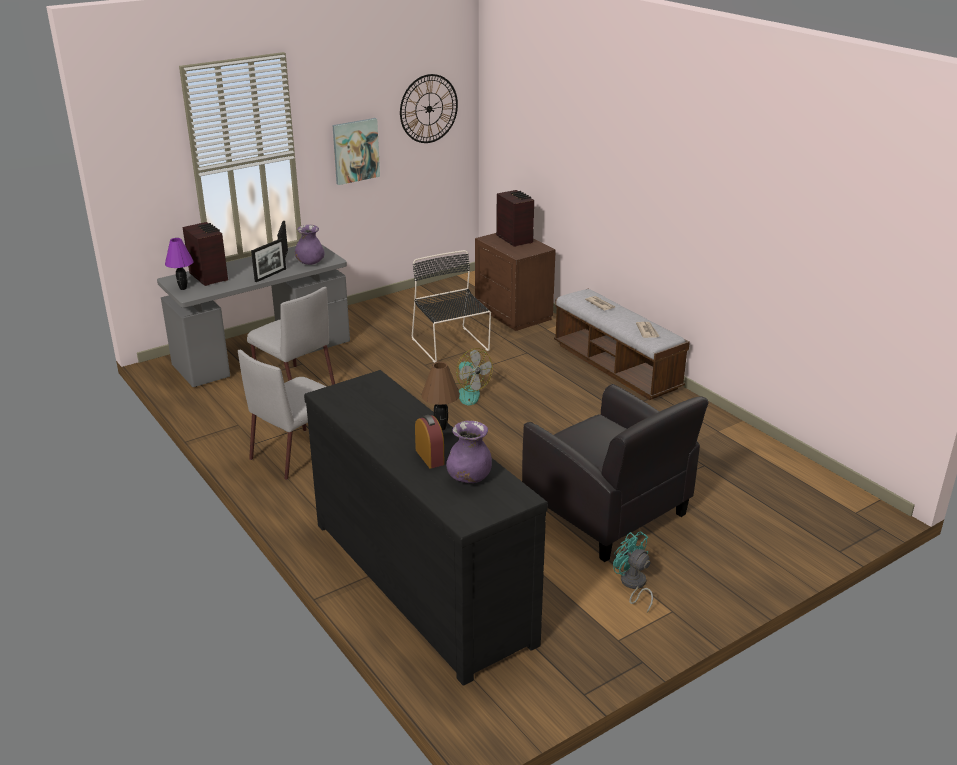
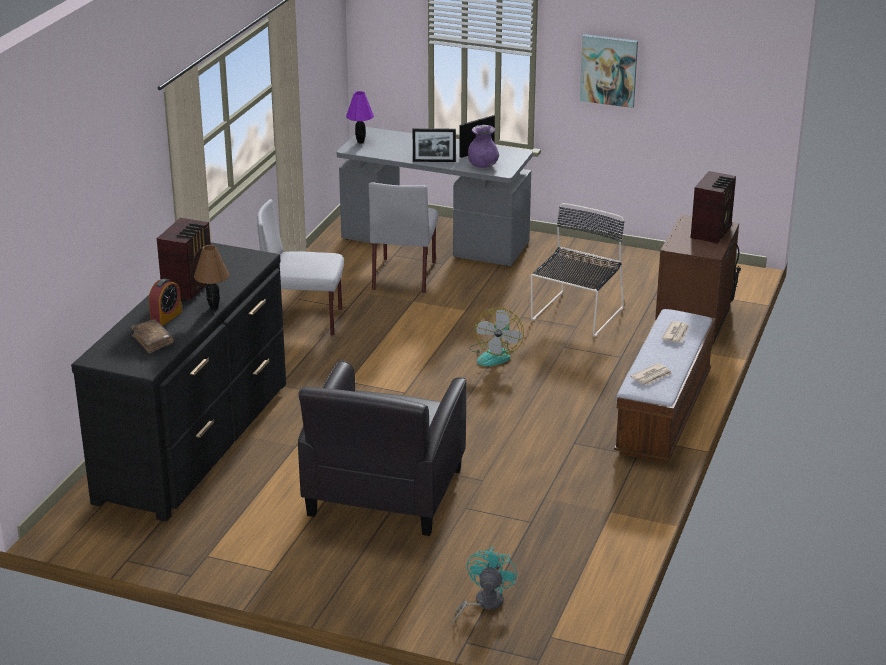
camera: 55 degrees right, 0 degrees up
radio [182,222,228,286] -> radio moved to [157,218,211,301]
wall clock [400,74,458,143] -> none
purple vase [446,421,492,483] -> brown book [130,319,174,354]
turquoise fan [613,531,653,612] -> turquoise fan moved to [453,547,517,624]

